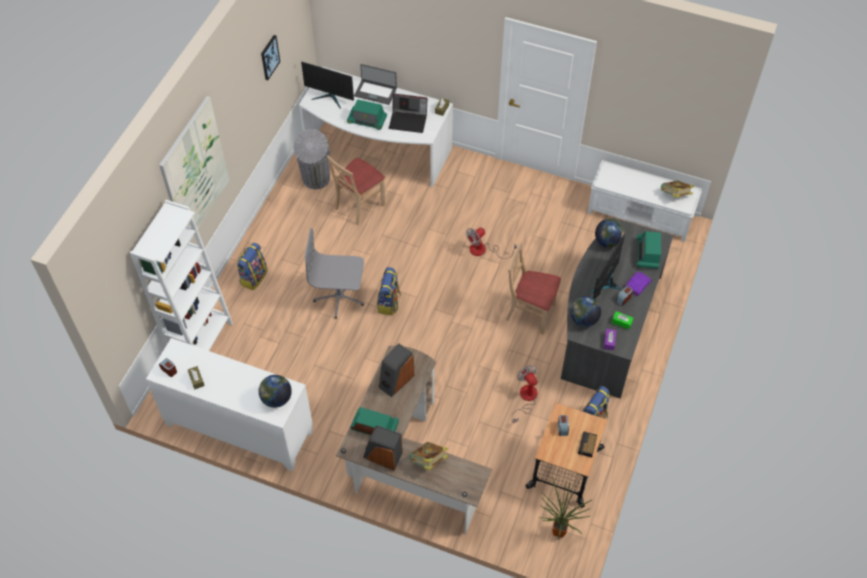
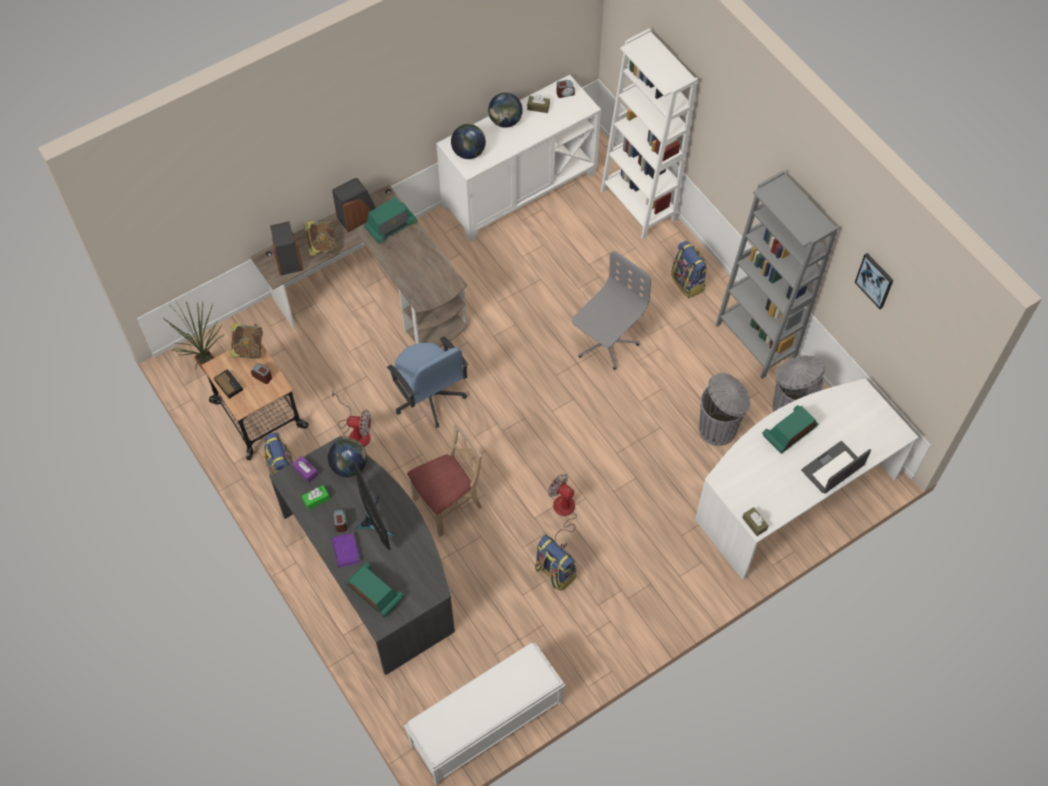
camera: 125 degrees right, 5 degrees up
picture [159,96,230,242] -> none
monitor [301,62,354,109] -> none
beige chair [327,156,385,225] -> grey trash can [699,373,751,446]
backpack [377,267,401,315] -> backpack moved to [535,535,576,591]
speaker [378,344,414,397] -> speaker moved to [270,221,304,276]
laptop [389,94,428,133] -> none
fan [466,227,518,259] -> fan turned 45 degrees counterclockwise [548,474,577,549]
globe [595,219,625,248] -> globe moved to [488,93,523,128]
book [661,180,694,198] -> book moved to [229,323,263,359]
none -> blue office chair [387,337,468,428]
none -> grey bookcase [716,170,838,379]

